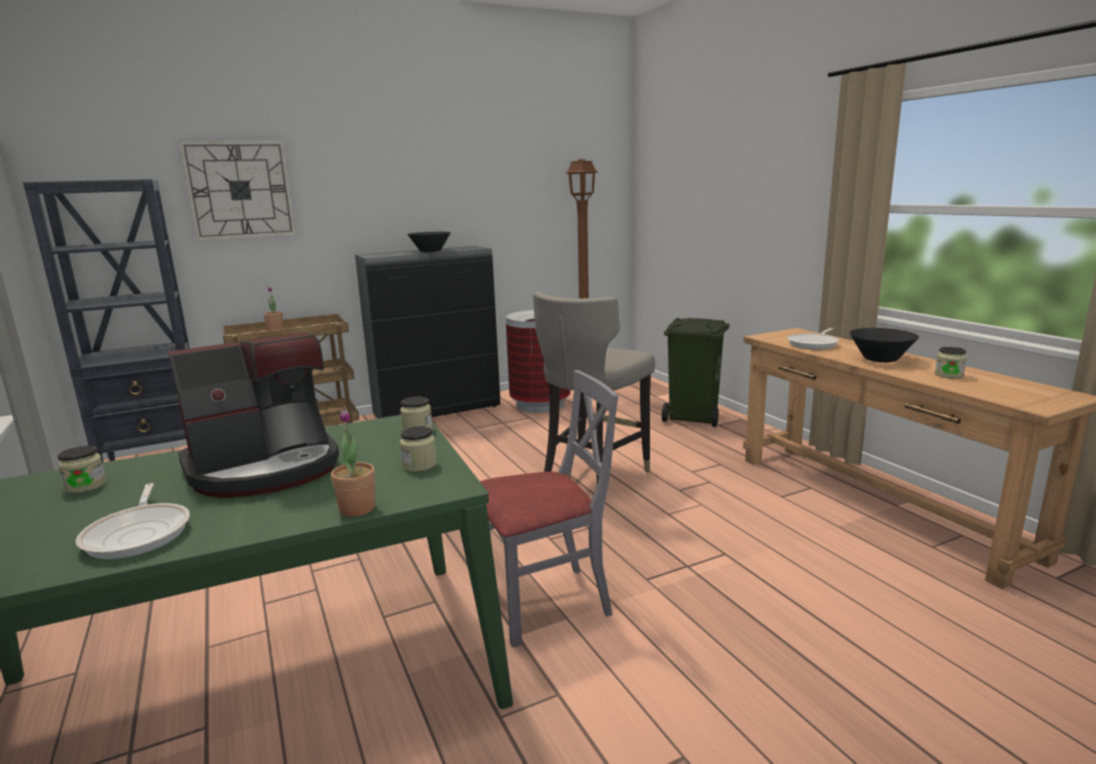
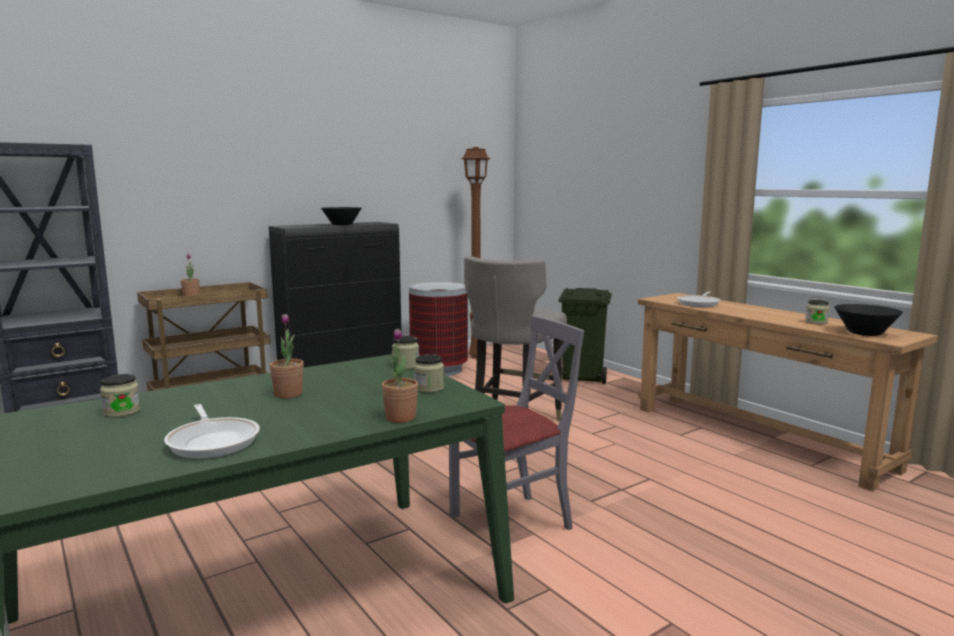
camera: 10 degrees left, 5 degrees down
coffee machine [168,333,339,498] -> potted plant [270,314,304,398]
wall clock [179,141,296,241] -> none
black bowl [850,328,919,363] -> black bowl moved to [834,304,903,336]

